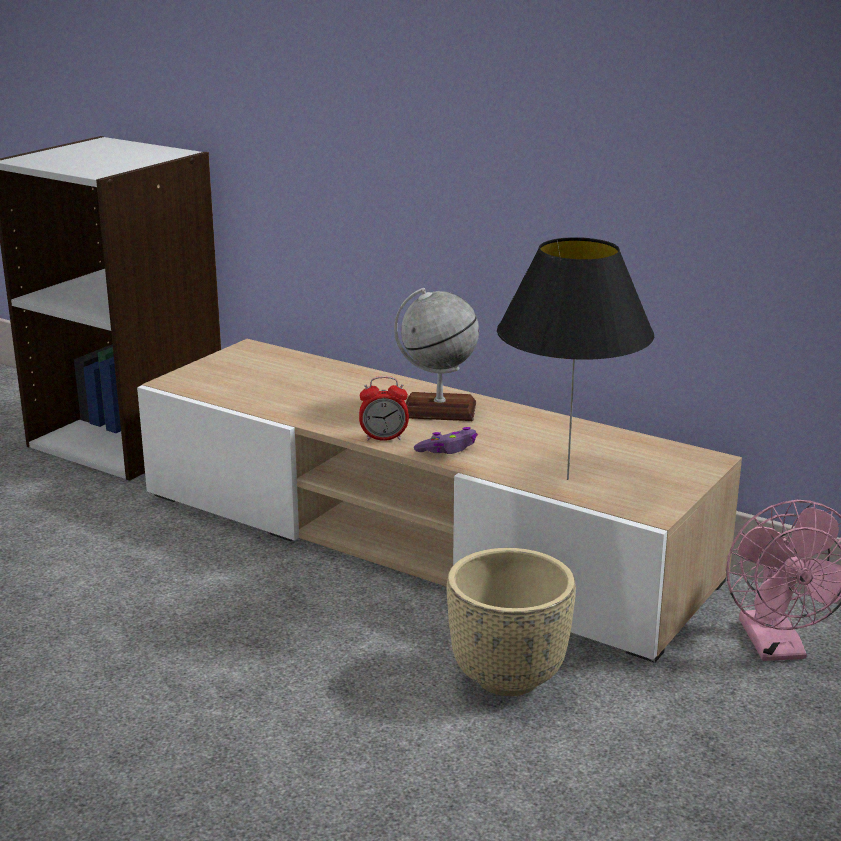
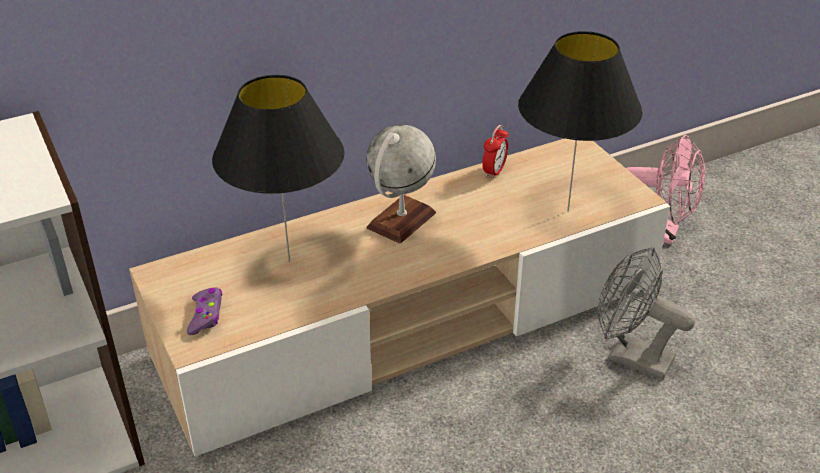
camera: 60 degrees left, 15 degrees up
alarm clock [359,376,409,441] -> alarm clock moved to [482,125,509,179]
purple game controller [414,427,478,454] -> purple game controller moved to [187,287,222,335]
beige planter [447,548,576,696] -> grey fan [597,247,695,380]
none -> black table lamp [212,75,345,262]

